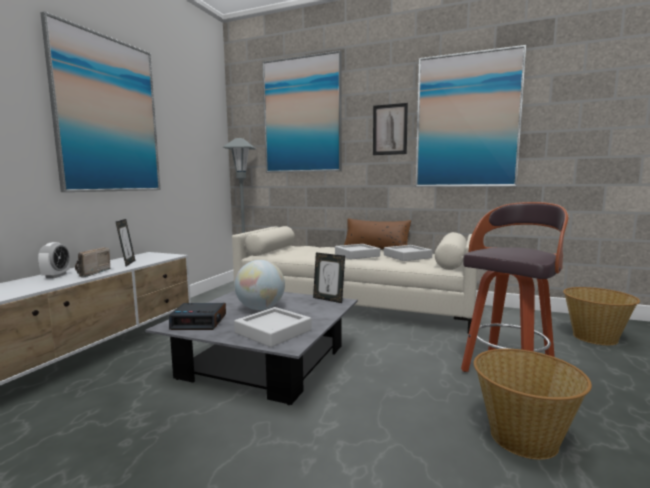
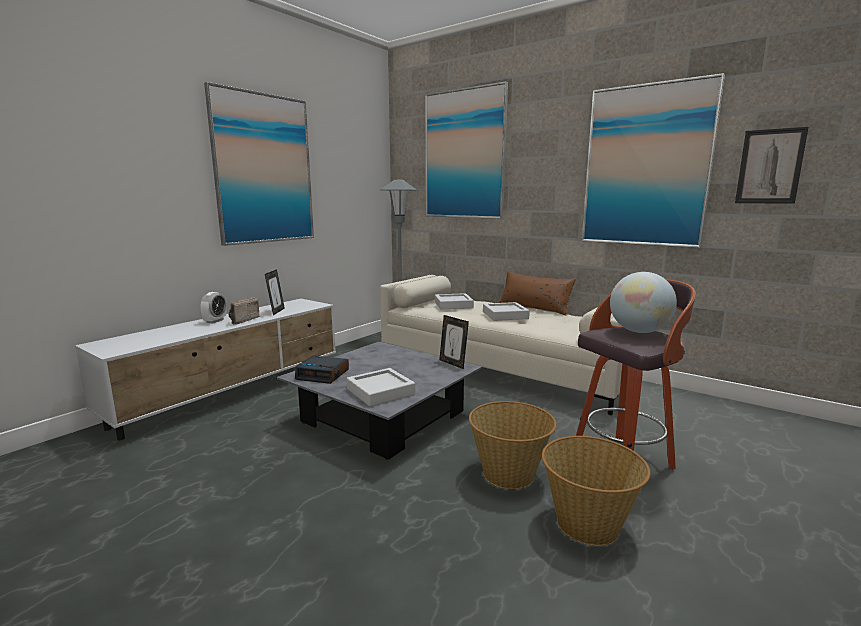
camera: 15 degrees right, 5 degrees up
globe [234,260,285,310] -> globe moved to [610,272,677,333]
picture [373,103,408,155] -> picture moved to [735,126,809,204]
grey tray [384,245,433,261] -> grey tray moved to [435,293,474,309]
basket [563,287,640,345] -> basket moved to [469,401,557,489]

